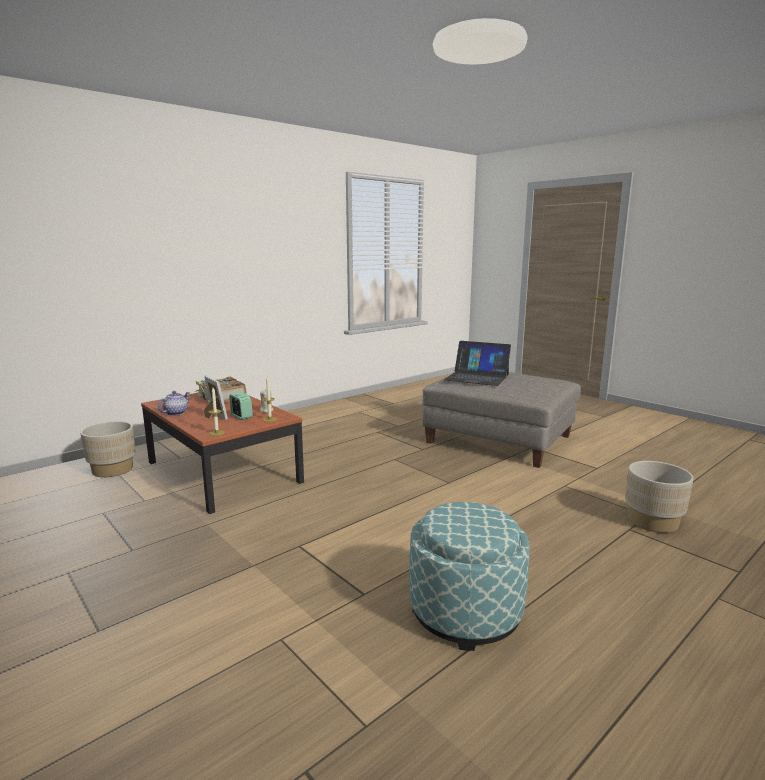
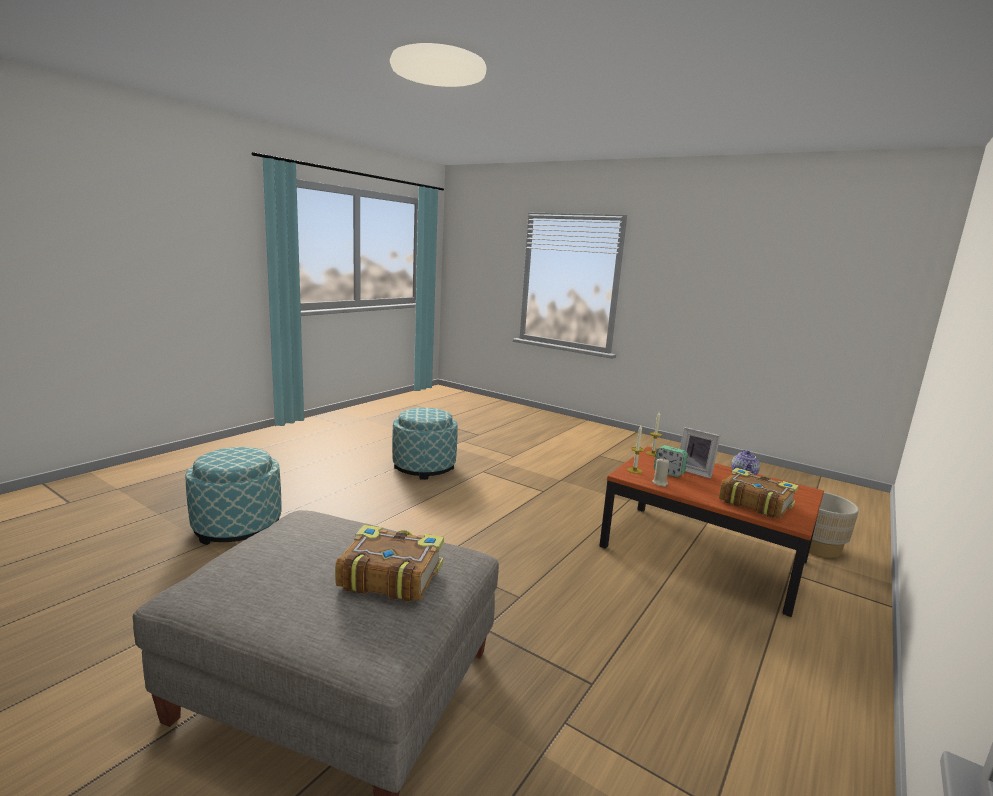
camera: 165 degrees right, 0 degrees up
laptop [444,341,511,386] -> book [335,525,444,602]
beige planter [626,461,694,533] -> ottoman [185,447,281,545]

